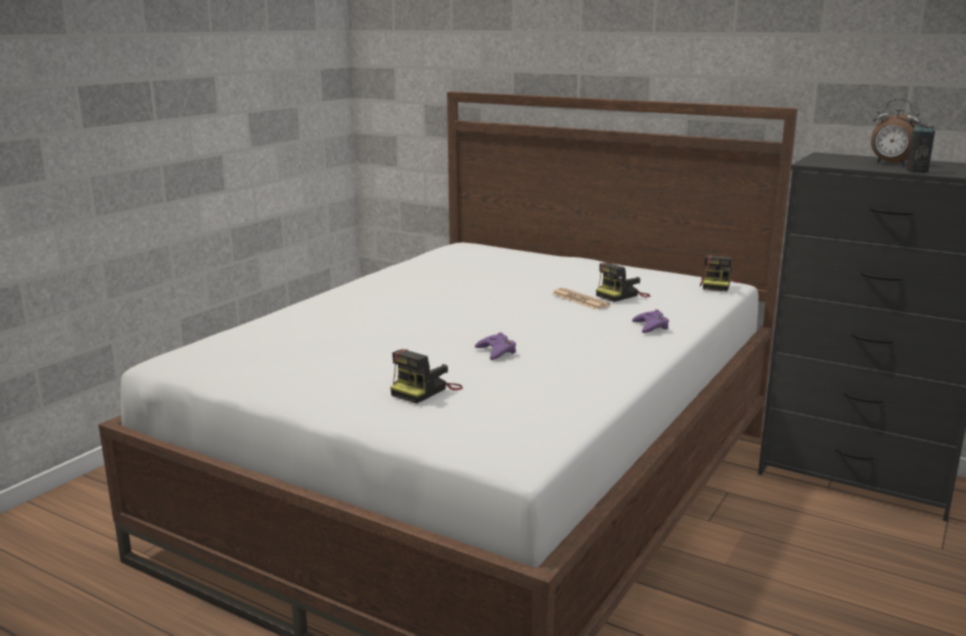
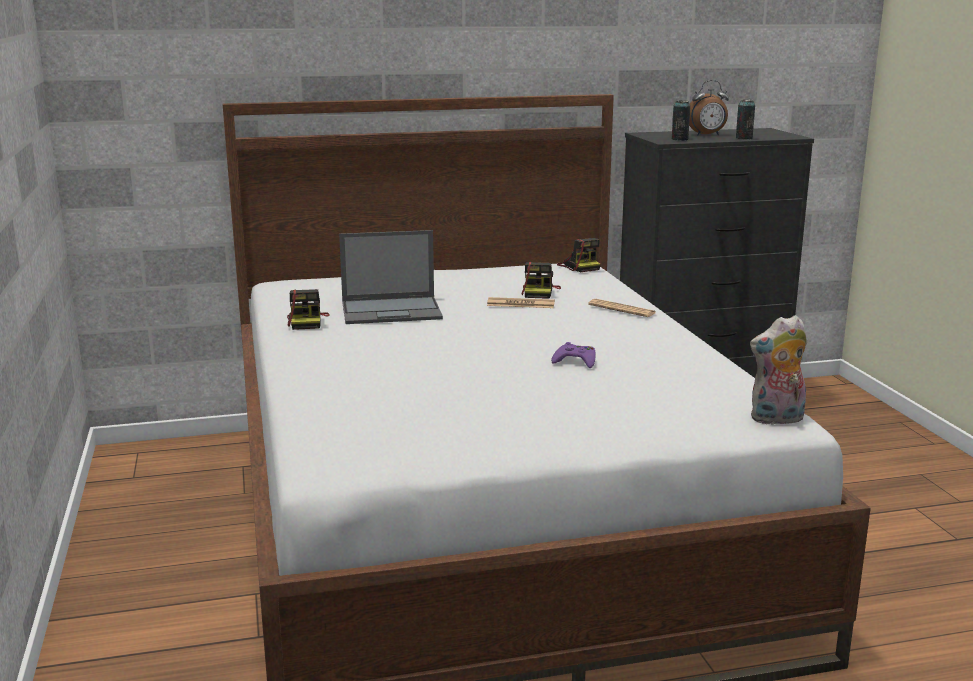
camera: 45 degrees left, 0 degrees up
camera [390,349,463,404] -> camera moved to [287,289,330,330]
purple game controller [632,310,669,333] -> newspaper [588,299,655,317]
none -> laptop [339,230,443,324]
none -> can [672,100,690,141]
none -> plush toy [750,315,807,425]

